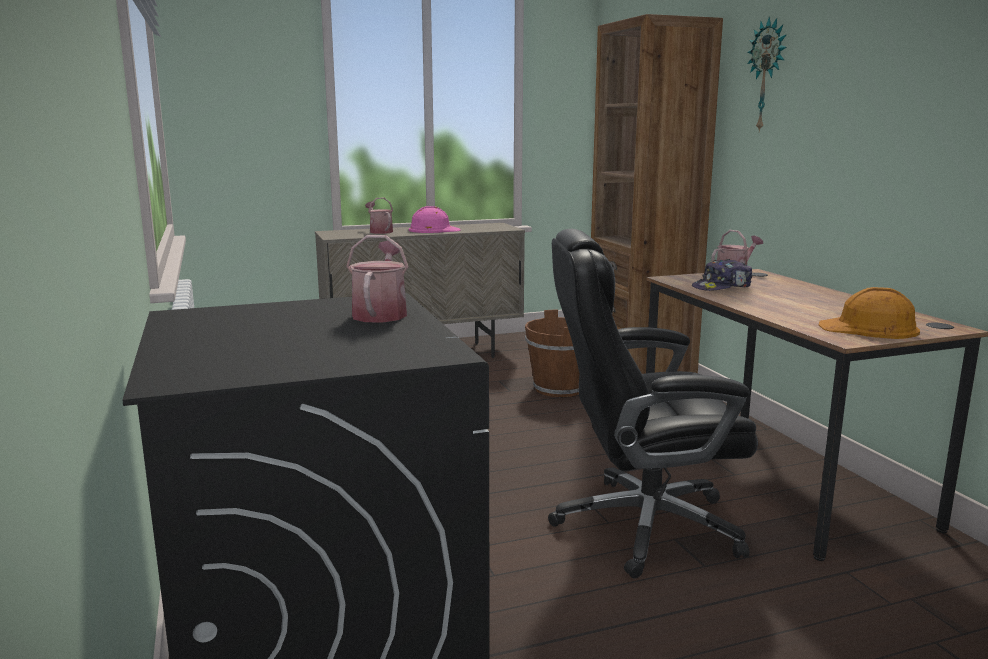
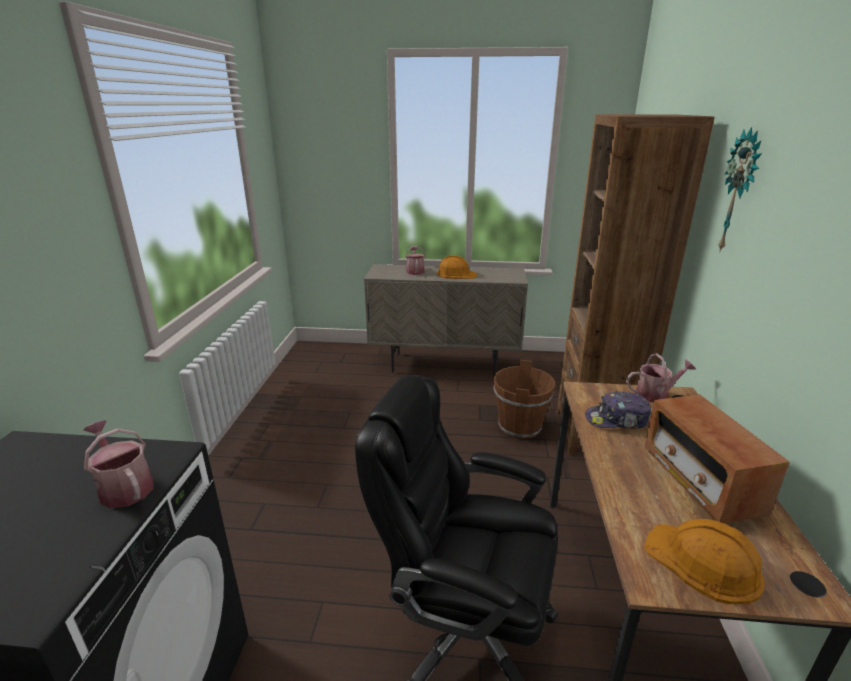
camera: 25 degrees right, 10 degrees up
watering can [346,235,409,323] -> watering can turned 75 degrees counterclockwise [83,420,153,509]
pink hard hat [409,206,461,233] -> orange hard hat [437,255,478,279]
none -> radio [644,394,790,523]

